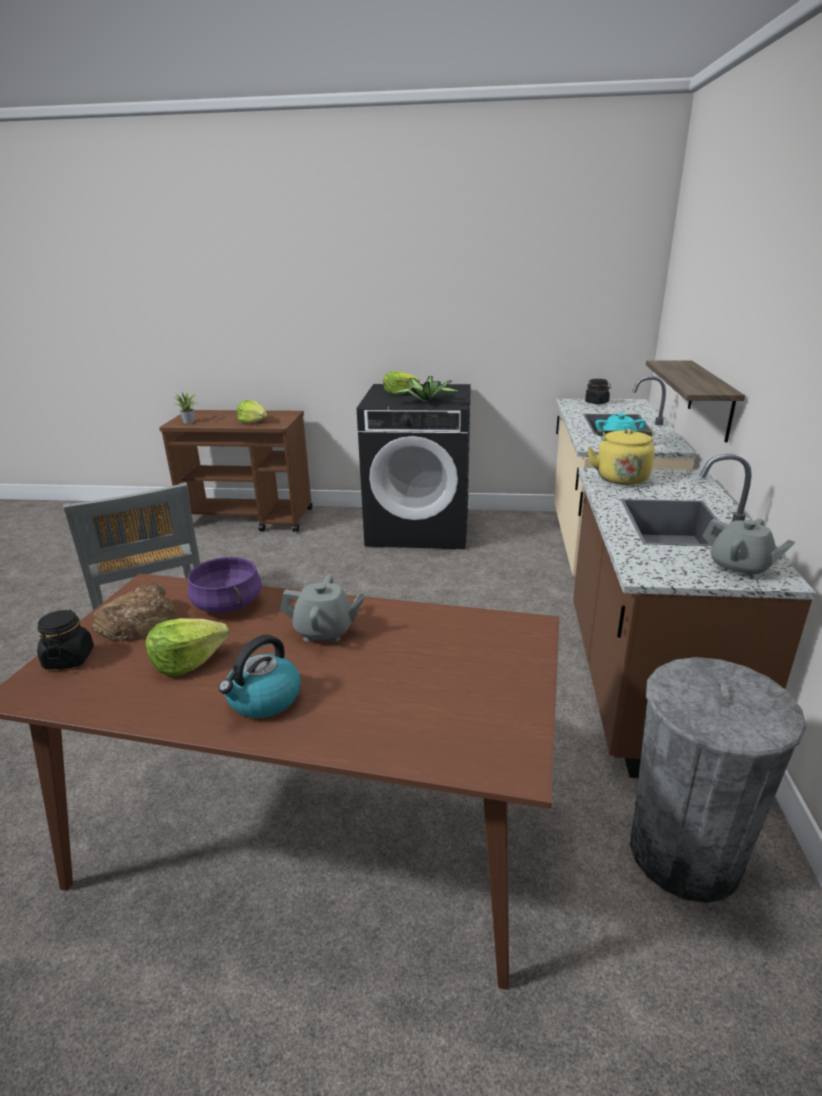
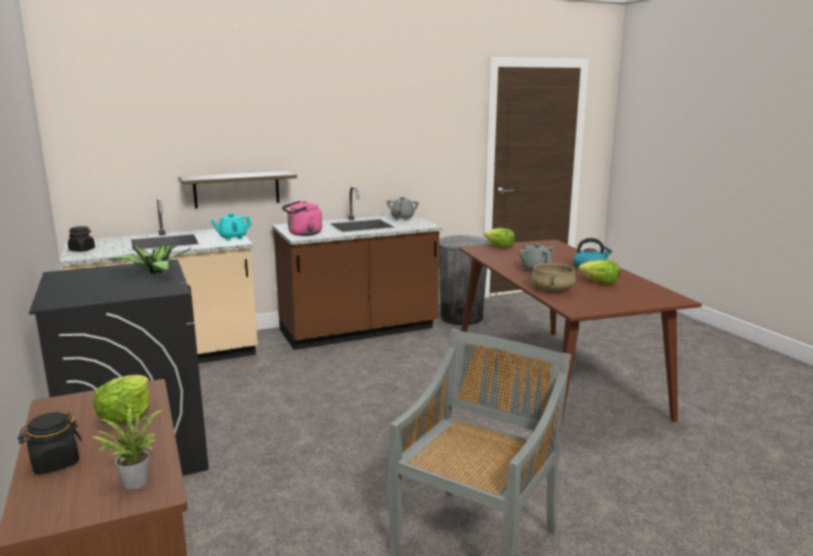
camera: 120 degrees left, 10 degrees down
black jar [37,610,94,669] -> black jar moved to [18,412,82,474]
bread [92,583,176,641] -> none
purple cooking pot [187,557,262,613] -> beige cooking pot [532,263,576,291]
lettuce [383,371,419,395] -> lettuce moved to [484,228,515,248]
yellow kettle [588,429,655,485] -> pink kettle [282,201,322,236]

